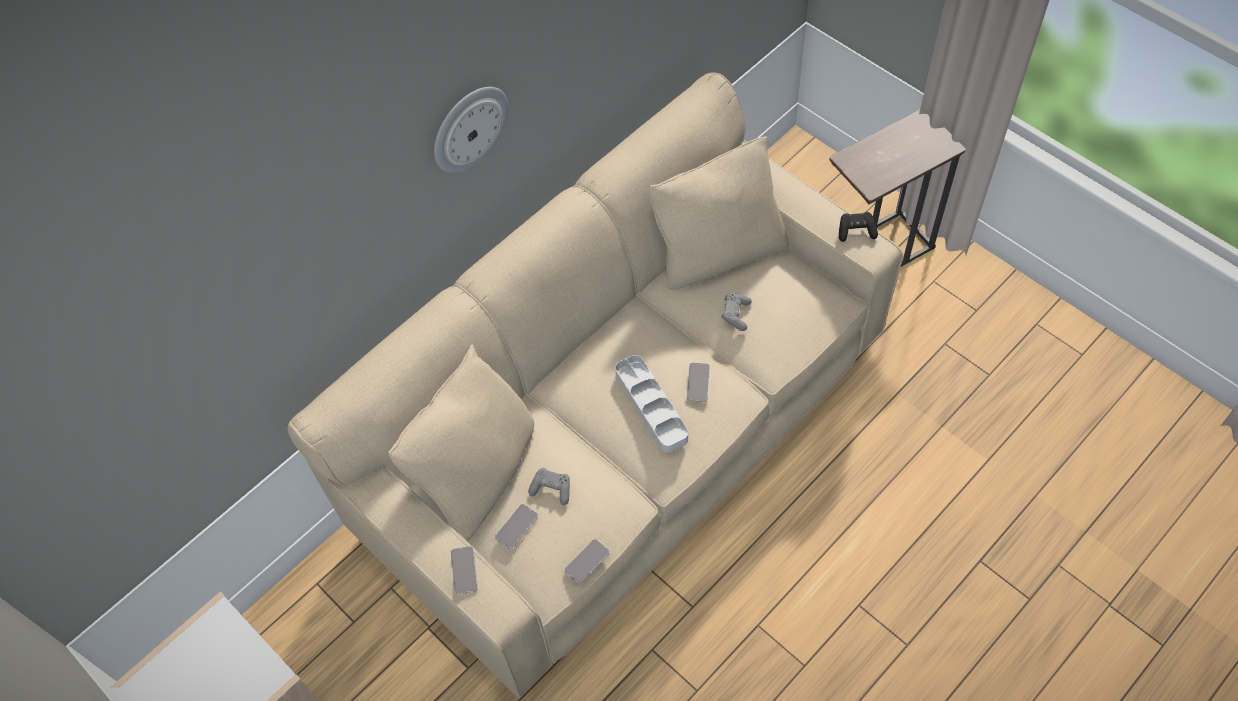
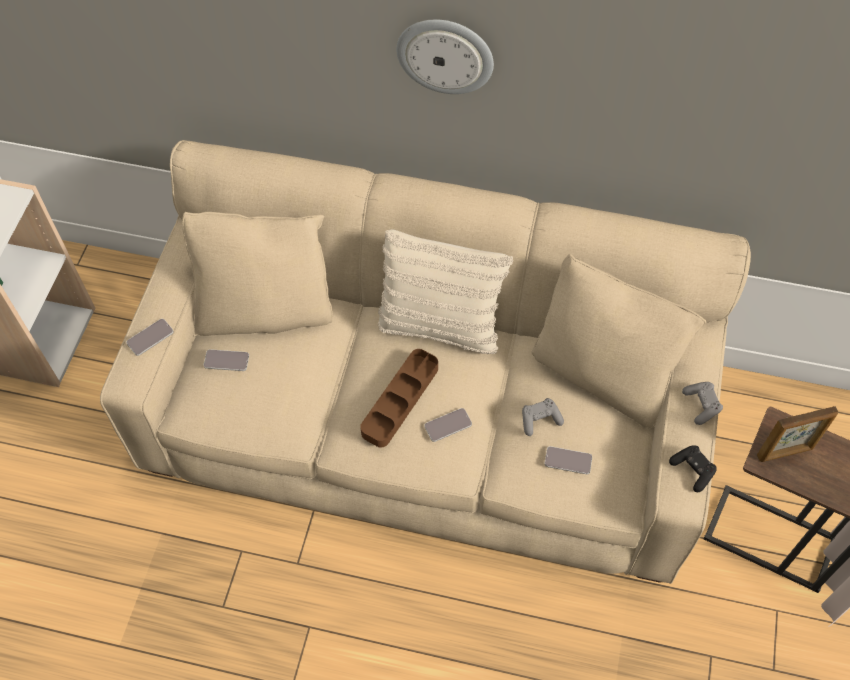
camera: 55 degrees right, 0 degrees up
grey game controller [528,468,570,505] -> grey game controller moved to [682,382,723,425]
phone [564,539,610,584] -> phone moved to [545,446,592,474]
grey tray [615,355,688,452] -> brown tray [360,349,438,447]
none -> beige pillow [378,229,513,354]
none -> picture frame [757,406,838,462]

